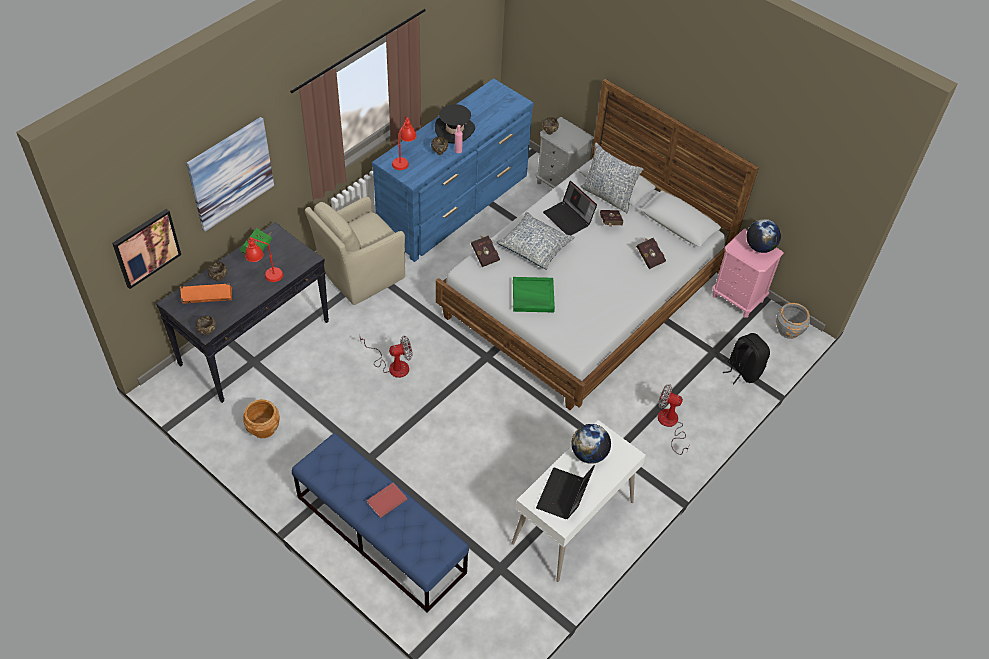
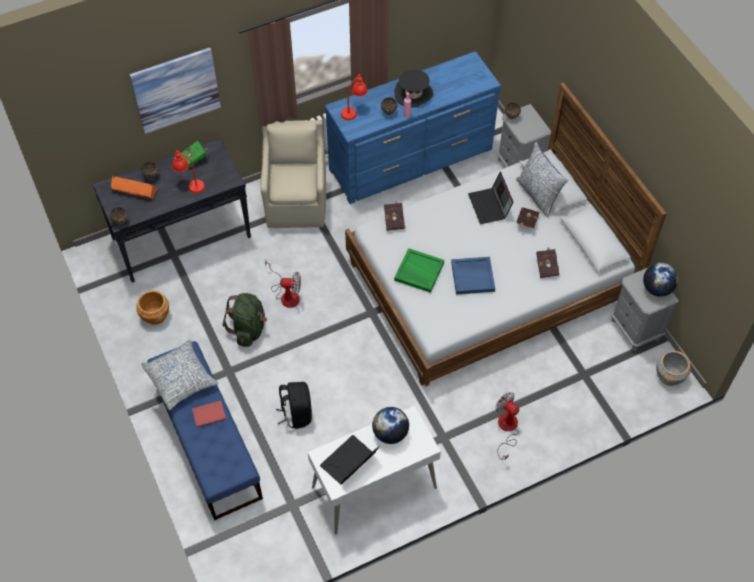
camera: 25 degrees right, 5 degrees up
picture [112,209,181,289] -> none
beige armchair [305,197,405,305] -> beige armchair turned 105 degrees clockwise [260,120,326,228]
pillow [496,212,575,270] -> pillow moved to [142,339,219,411]
pink nightstand [712,229,784,318] -> grey nightstand [611,267,679,351]
black backpack [723,333,770,384] -> black backpack moved to [276,382,312,429]
none -> green backpack [223,293,267,347]
none -> blue tray [451,257,495,294]

